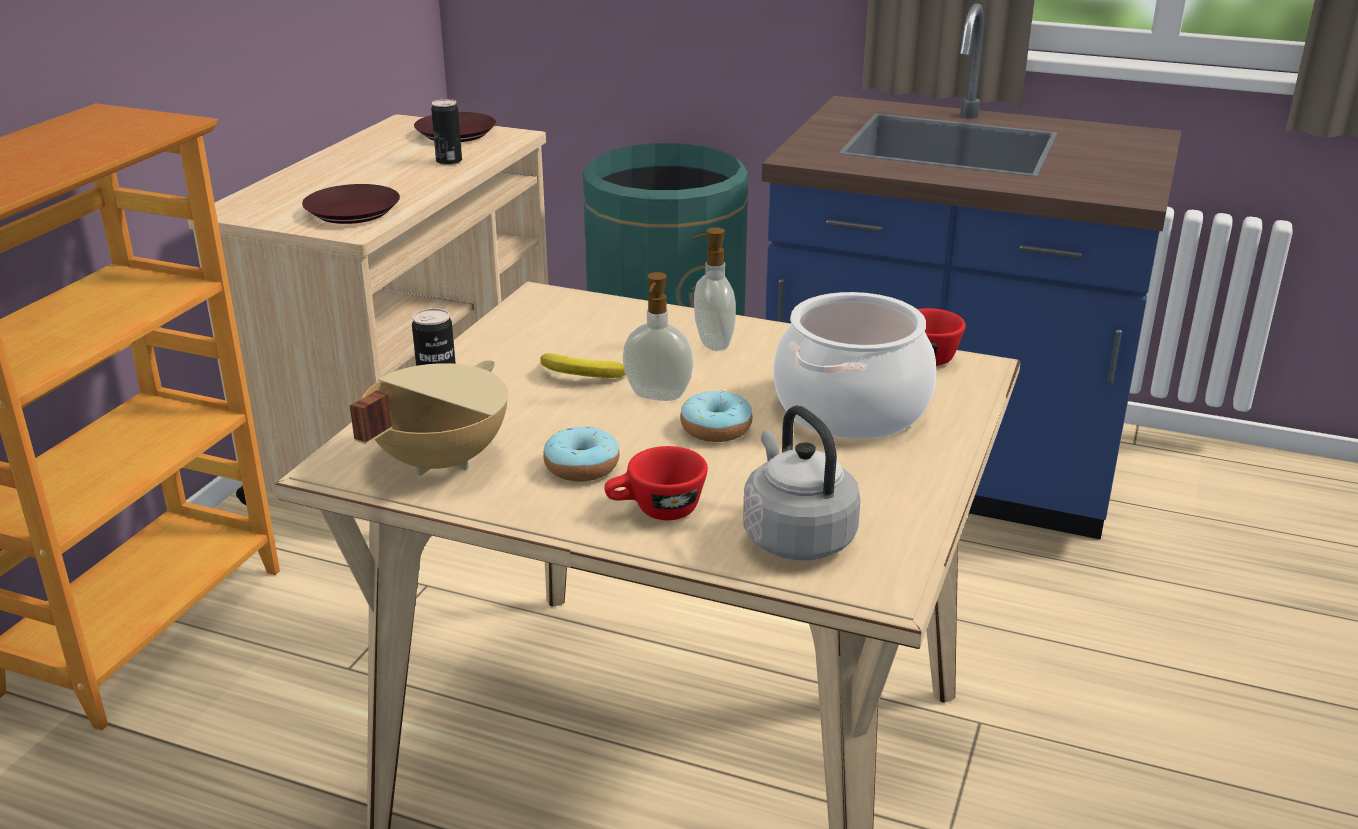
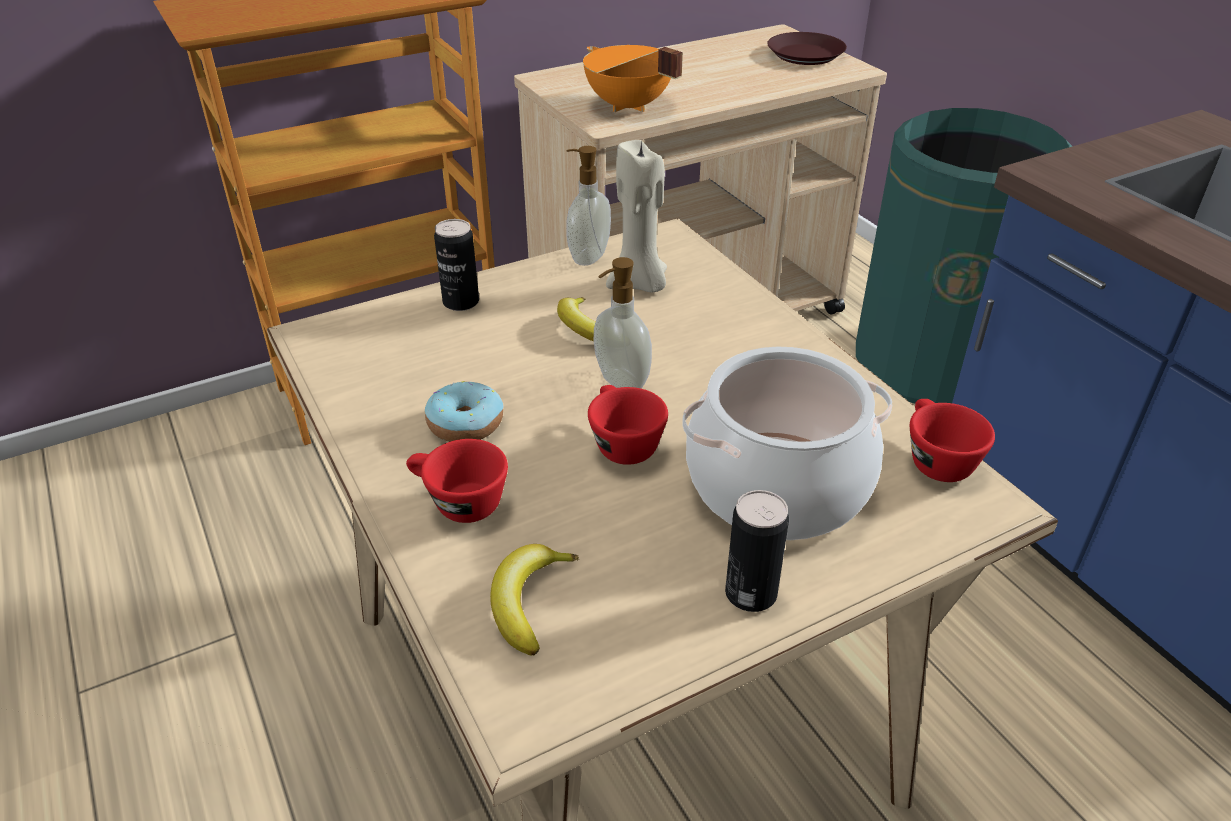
camera: 40 degrees right, 10 degrees up
brown plate [302,184,400,224] -> orange cooking pot [583,45,683,112]
beige cooking pot [350,360,508,476] -> none
can [431,99,462,165] -> can moved to [725,490,789,612]
donut [680,390,752,442] -> red cup [588,385,668,465]
soap dispenser [693,227,736,351] -> soap dispenser moved to [566,146,611,266]
grey kettle [743,406,861,560] -> banana [490,544,579,656]
none -> beige candle [606,139,667,293]

